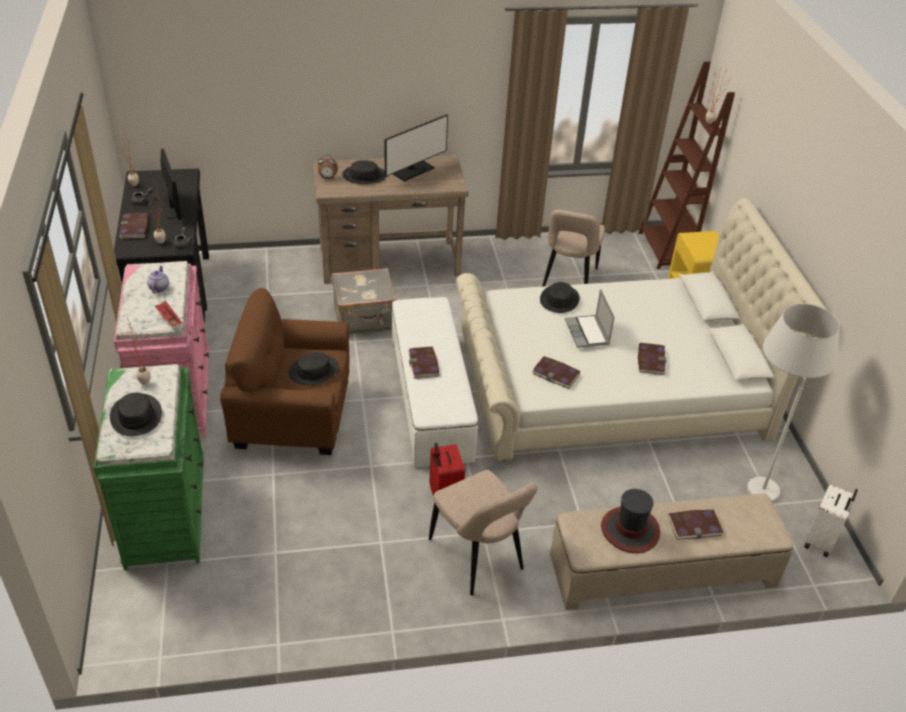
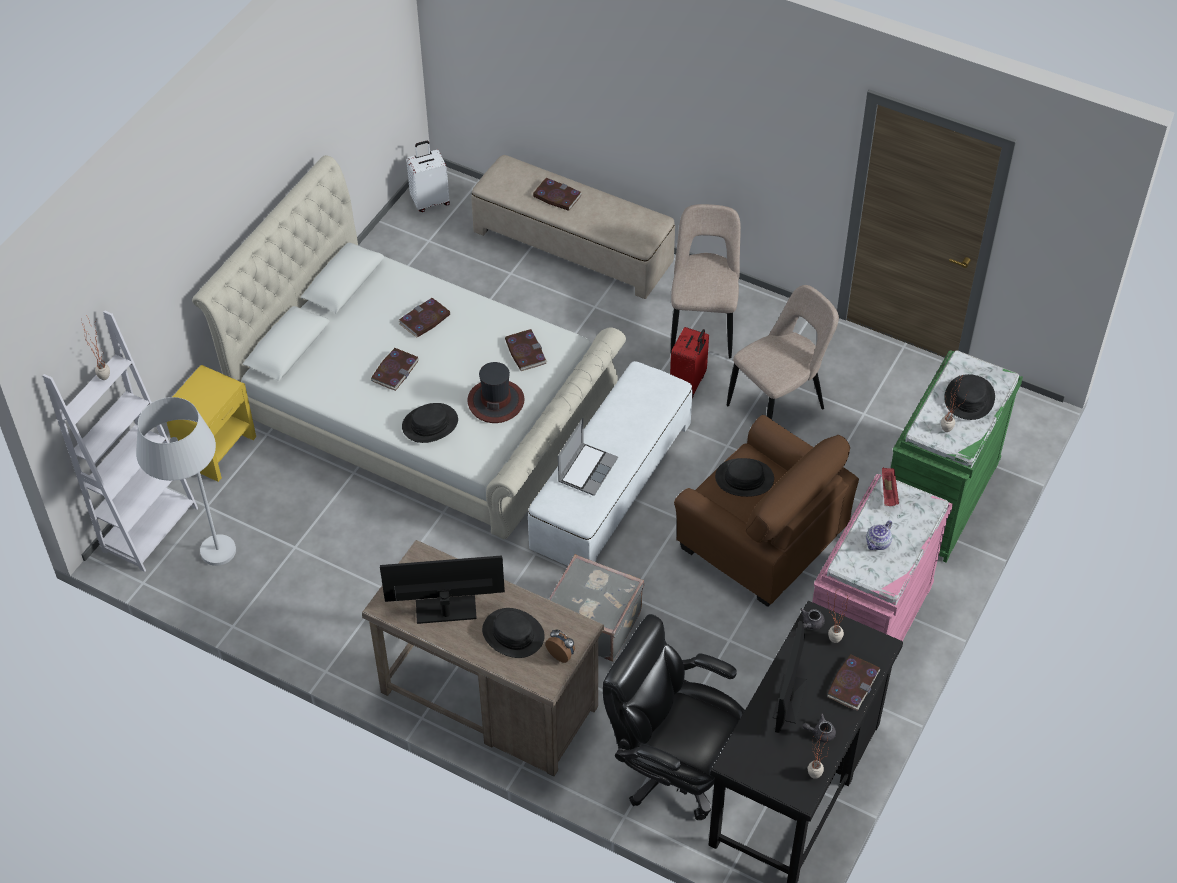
camera: 140 degrees left, 10 degrees up
book [408,347,440,379] -> book moved to [371,348,419,391]
beige chair [542,209,605,287] -> beige chair moved to [727,285,839,420]
laptop [565,289,615,348] -> laptop moved to [558,418,618,496]
hat [601,489,660,553] -> hat moved to [467,362,525,423]
brown bookcase [638,61,735,269] -> white bookcase [43,310,198,572]
white floor lamp [747,304,840,502] -> white floor lamp moved to [136,397,236,566]
none -> black office chair [603,614,745,820]

